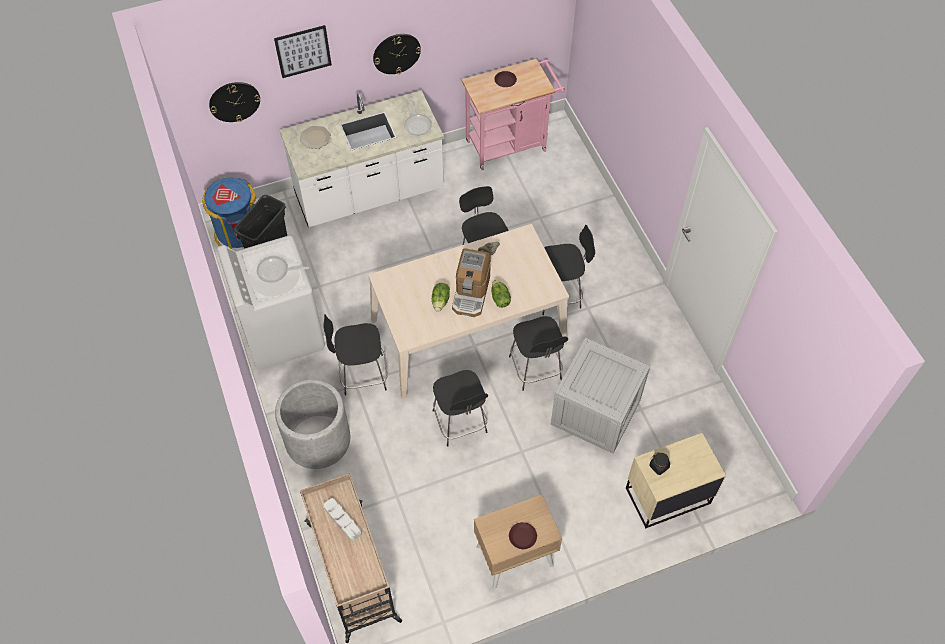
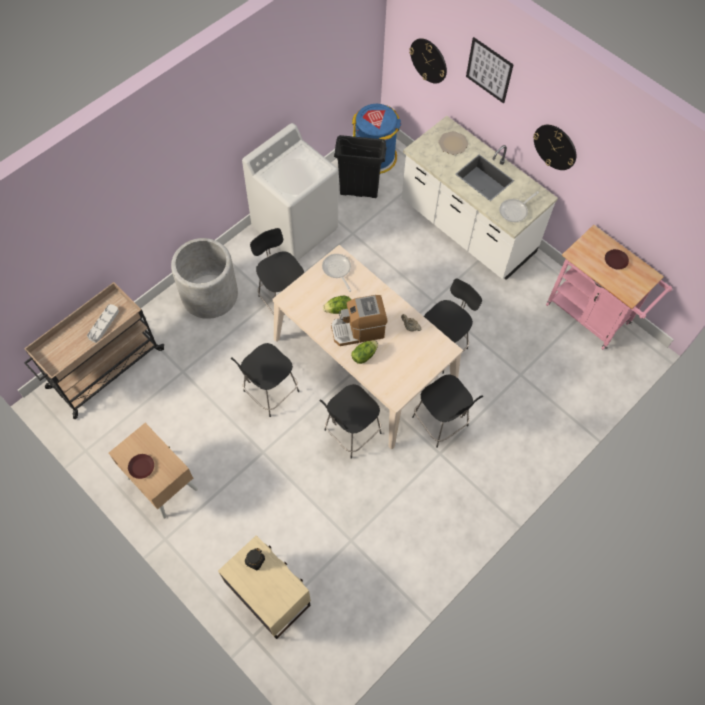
camera: 65 degrees right, 5 degrees up
frying pan [257,257,309,283] -> frying pan moved to [322,254,351,292]
crate [551,338,650,454] -> none

